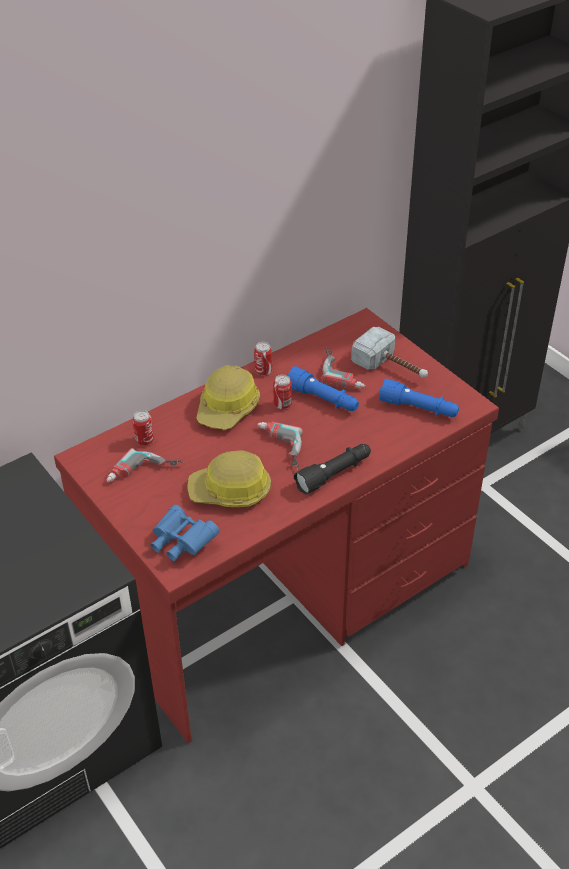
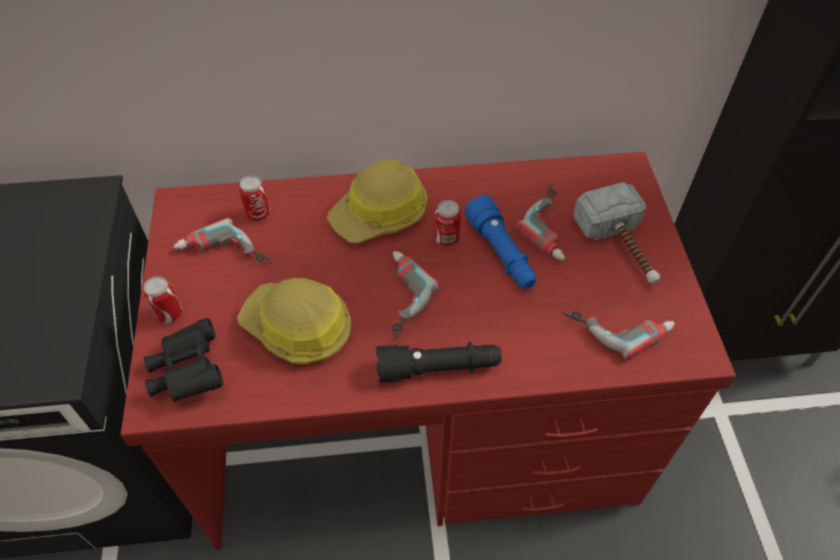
camera: 30 degrees right, 10 degrees up
blue binoculars [150,505,220,561] -> black binoculars [144,318,223,402]
can [254,342,272,376] -> can moved to [143,276,182,324]
blue flashlight [379,379,459,417] -> power drill [562,311,675,361]

